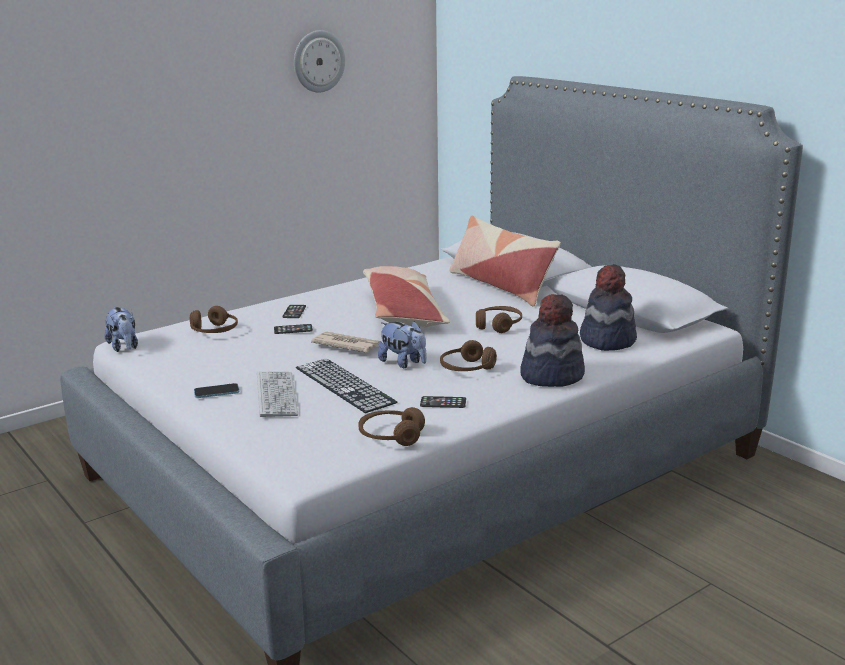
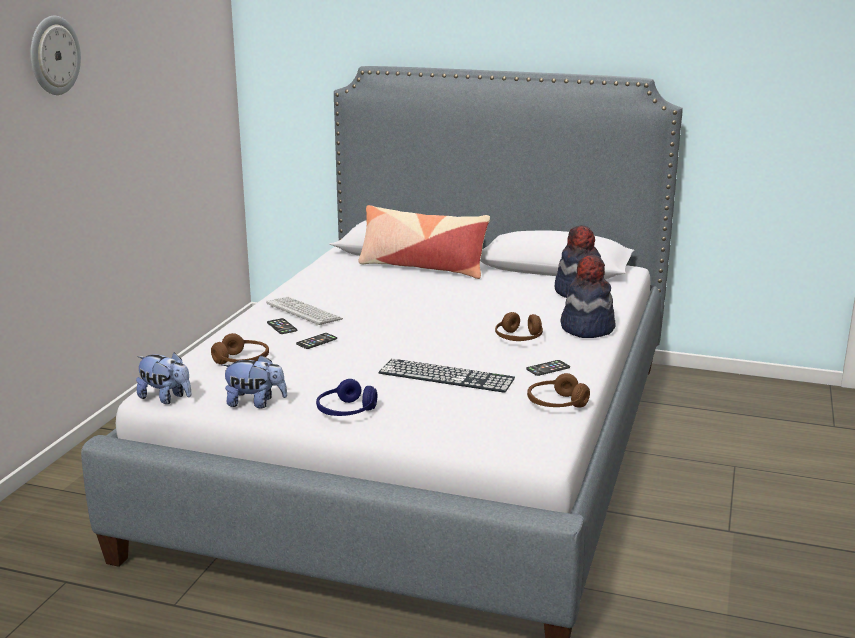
camera: 35 degrees left, 0 degrees up
phone [194,383,239,398] -> blue headphones [316,379,377,416]
keyboard [257,371,298,417] -> keyboard moved to [266,297,343,326]
wall clock [294,30,345,92] -> wall clock moved to [31,16,81,95]
newspaper [311,331,380,353] -> none
pillow [363,266,450,327] -> none
plush toy [378,321,427,368] -> plush toy moved to [221,355,287,408]
brown headphones [476,306,522,333] -> none

